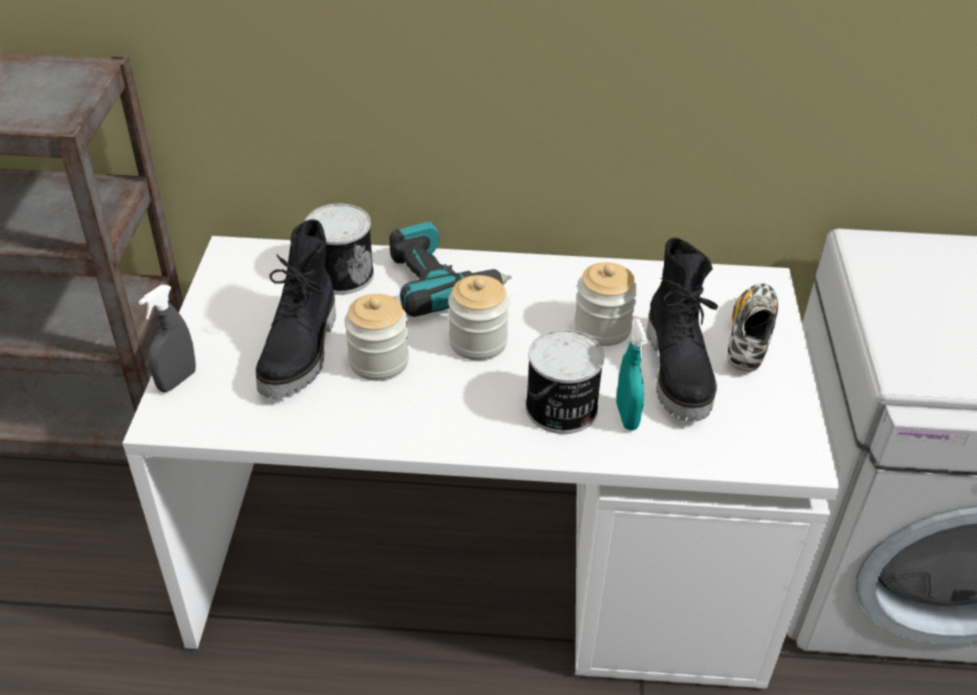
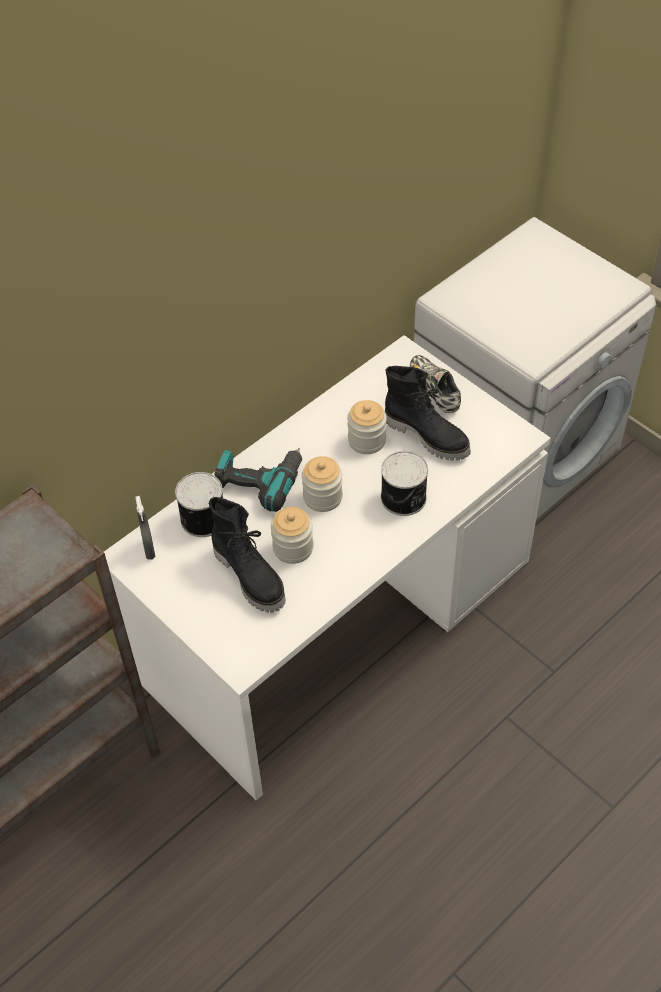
camera: 45 degrees left, 10 degrees up
grey spray bottle [138,285,196,392] -> grey spray bottle moved to [136,496,155,560]
turquoise spray bottle [616,319,648,430] -> none

